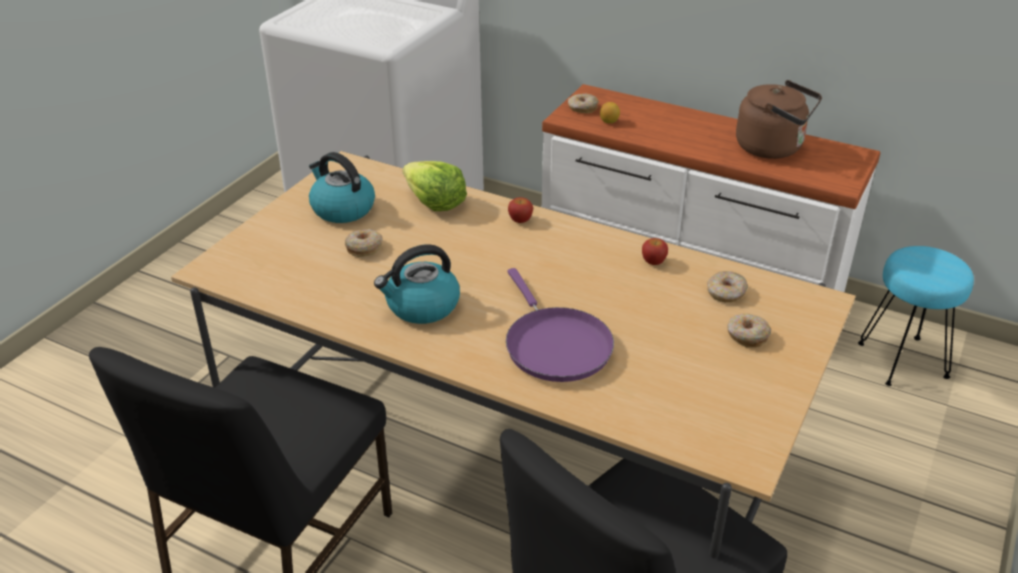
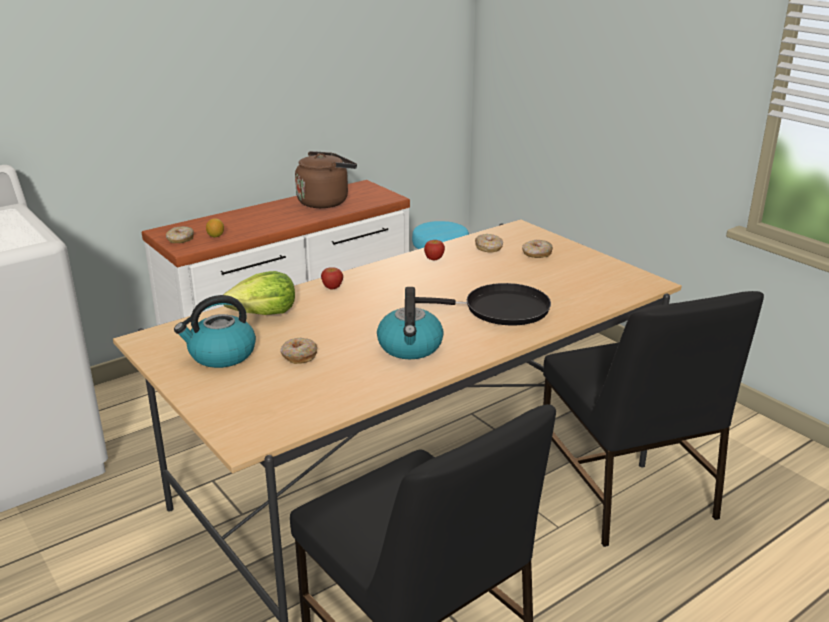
camera: 65 degrees left, 10 degrees down
purple frying pan [506,268,614,382] -> black frying pan [415,283,551,325]

